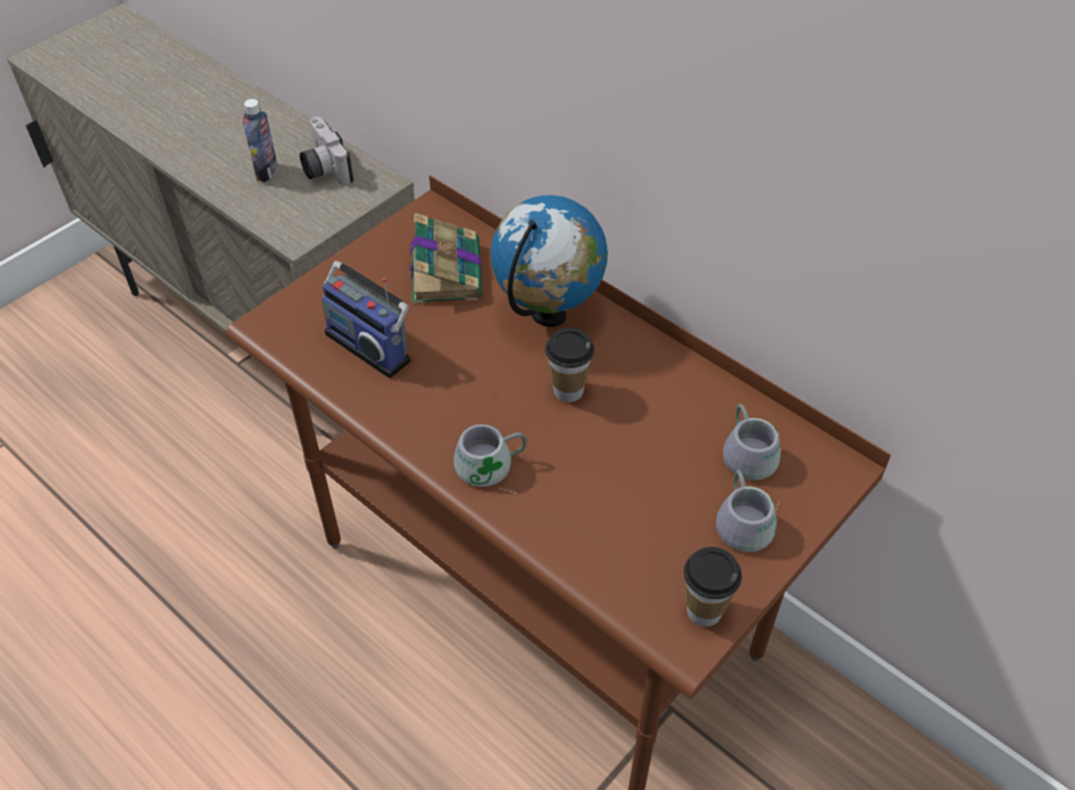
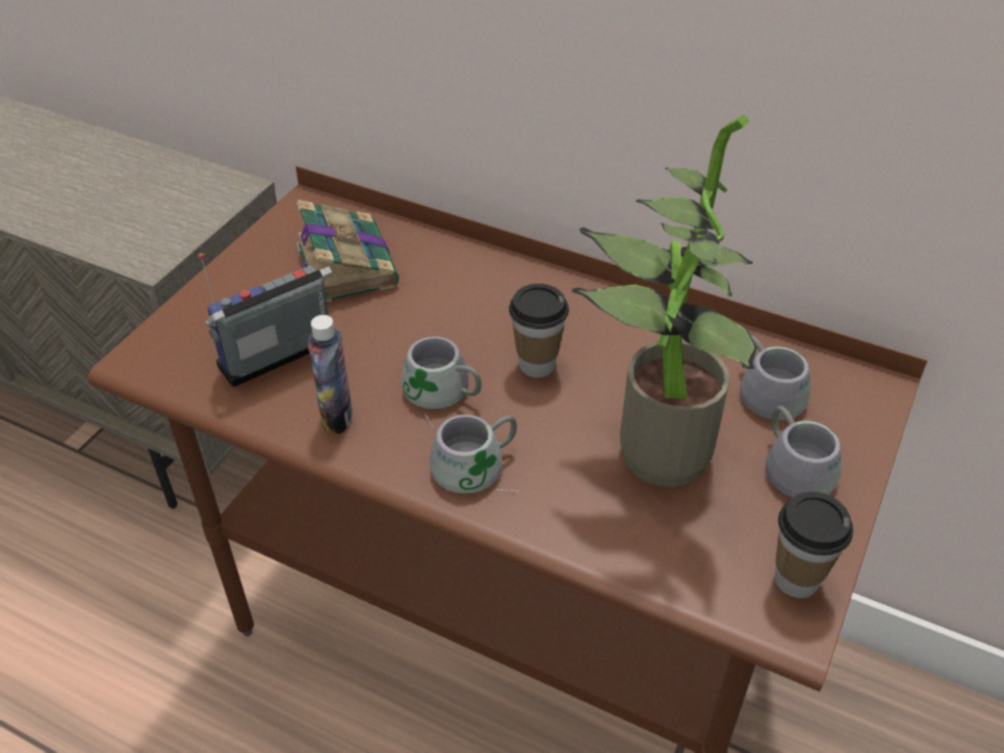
camera: 15 degrees left, 5 degrees down
bottle [243,99,278,182] -> bottle moved to [308,315,353,434]
camera [300,117,354,185] -> none
radio [321,261,411,378] -> radio turned 120 degrees clockwise [198,253,334,387]
globe [491,195,608,327] -> none
none -> grey mug [401,336,481,429]
none -> potted plant [572,115,757,487]

